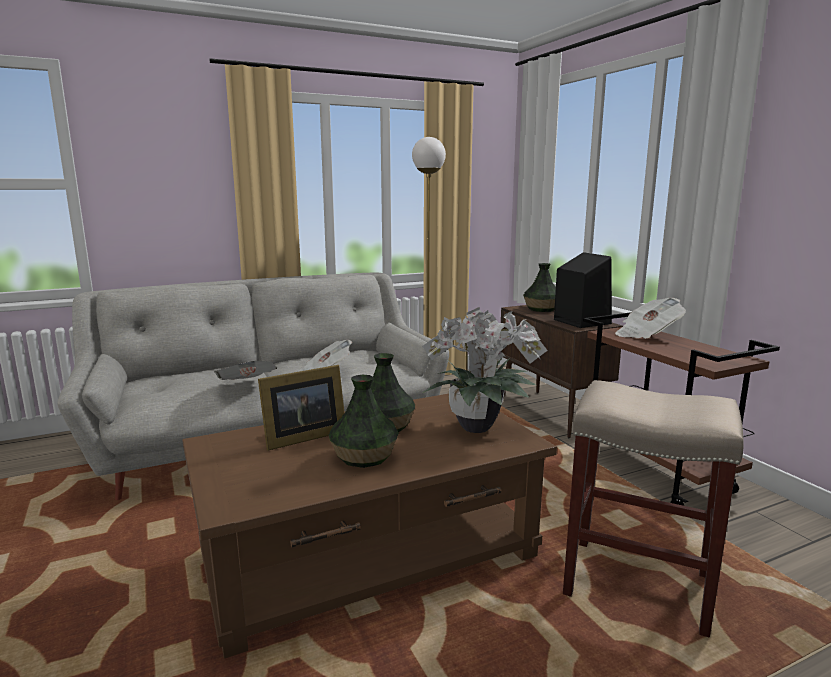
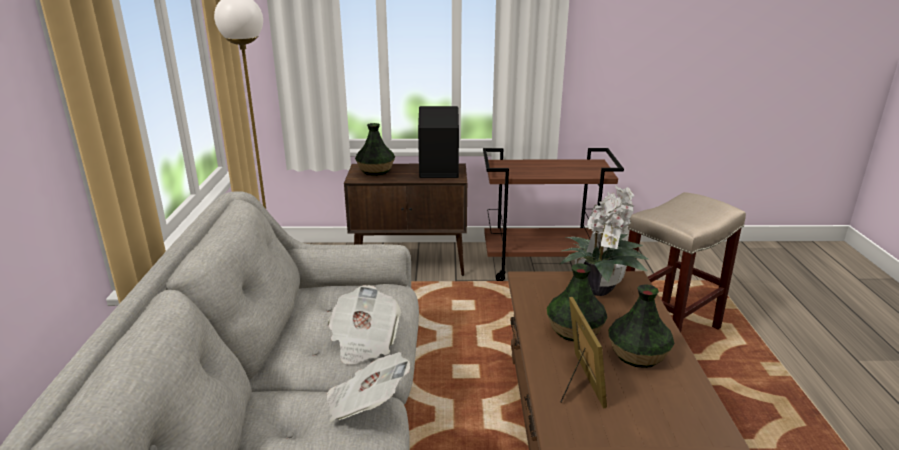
camera: 65 degrees left, 10 degrees up
newspaper [615,298,686,339] -> none

